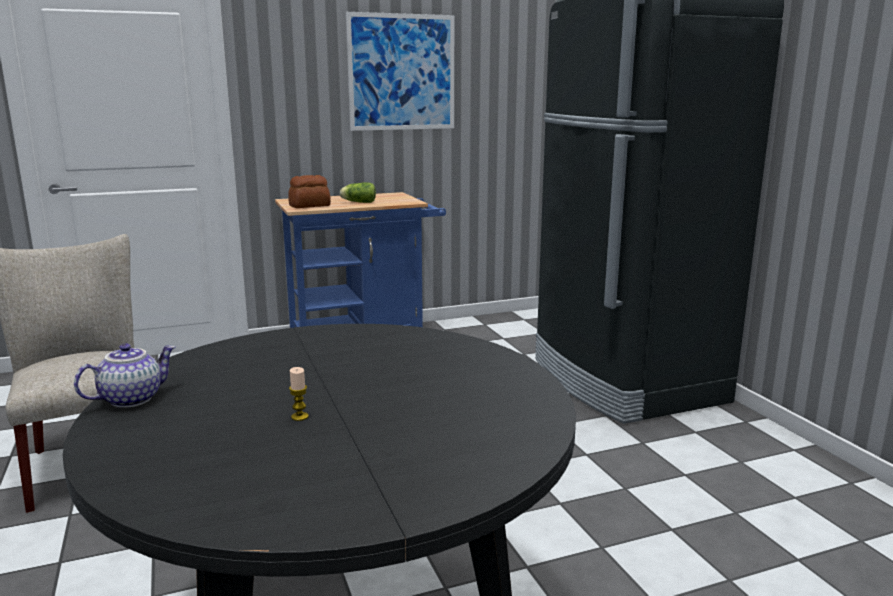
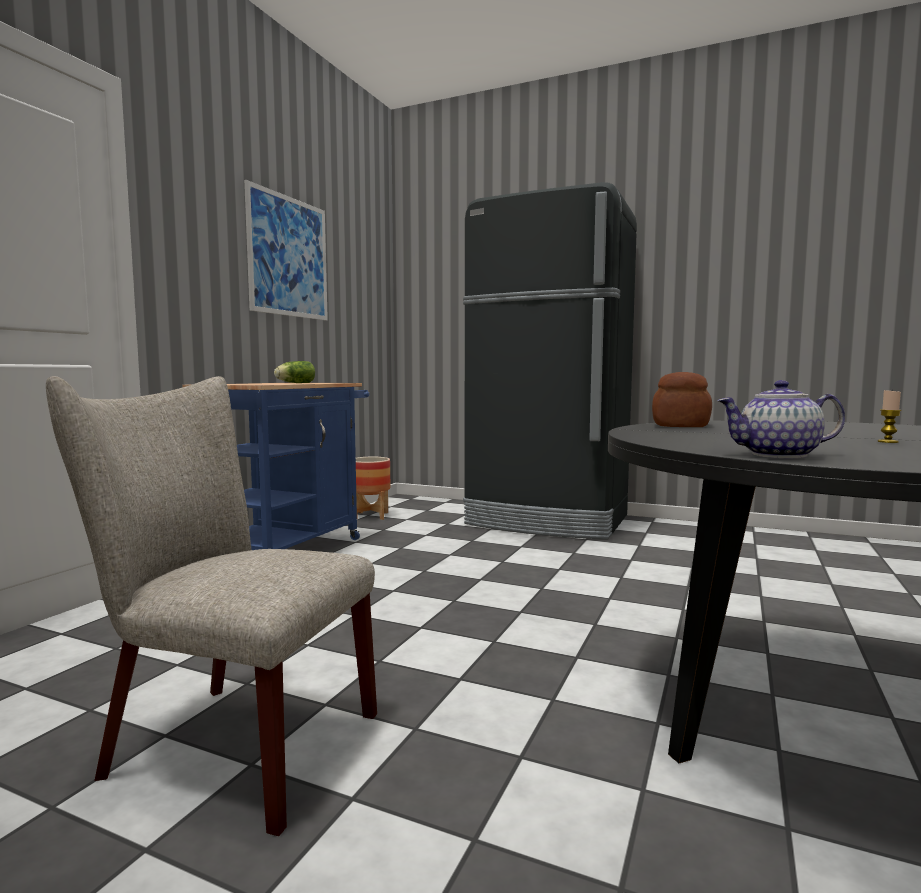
camera: 45 degrees left, 10 degrees down
teapot [74,343,175,408] -> teapot turned 90 degrees counterclockwise [717,380,845,458]
bread [288,175,331,208] -> bread moved to [652,372,712,427]
none -> planter [356,457,390,520]

